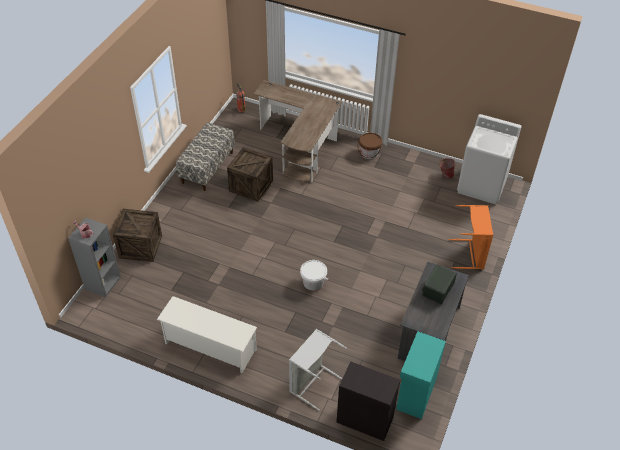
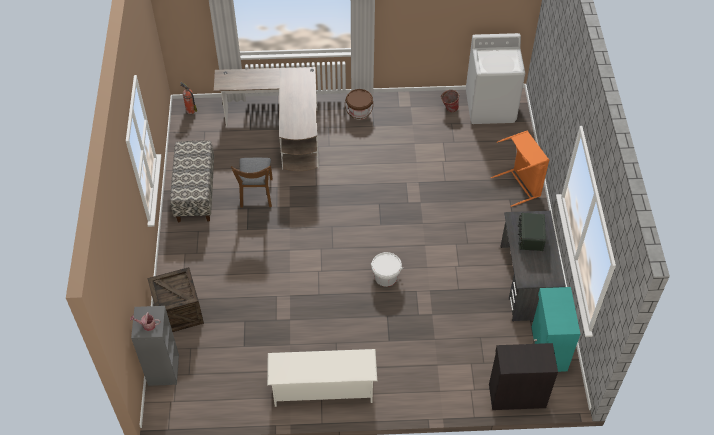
camera: 25 degrees left, 5 degrees up
crate [227,147,273,201] -> brown chair [231,158,273,208]
grey laundry basket [289,329,347,411] -> none

